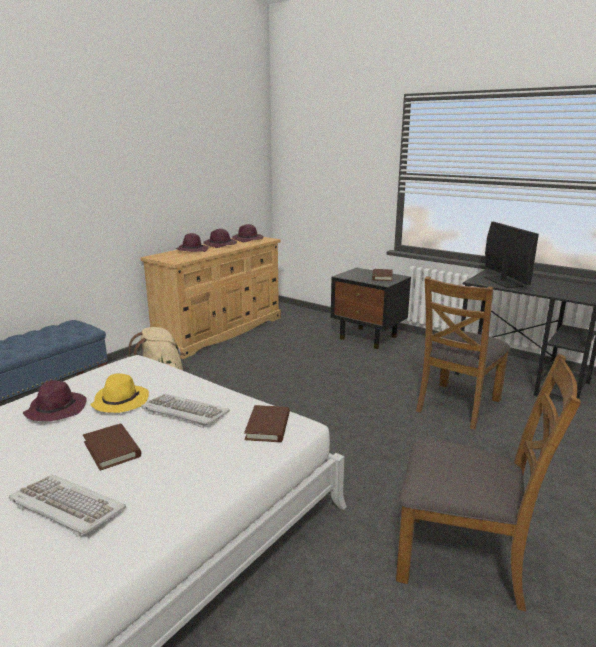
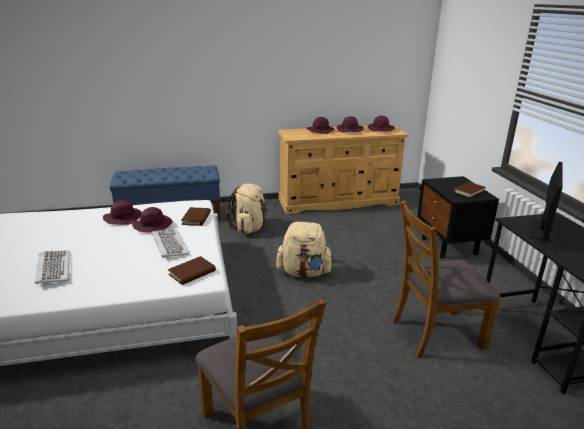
camera: 40 degrees right, 5 degrees up
brown book [83,424,141,471] -> brown book moved to [181,207,211,226]
yellow hat [91,373,149,413] -> purple hat [132,207,173,233]
none -> beige backpack [276,222,334,277]

